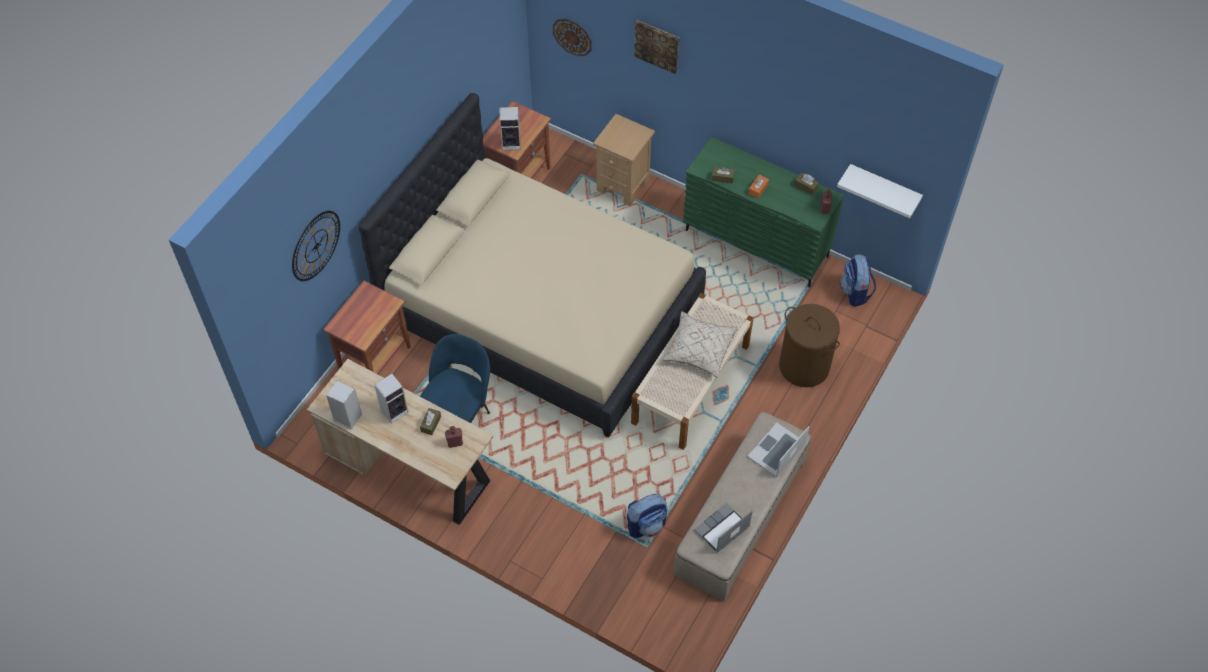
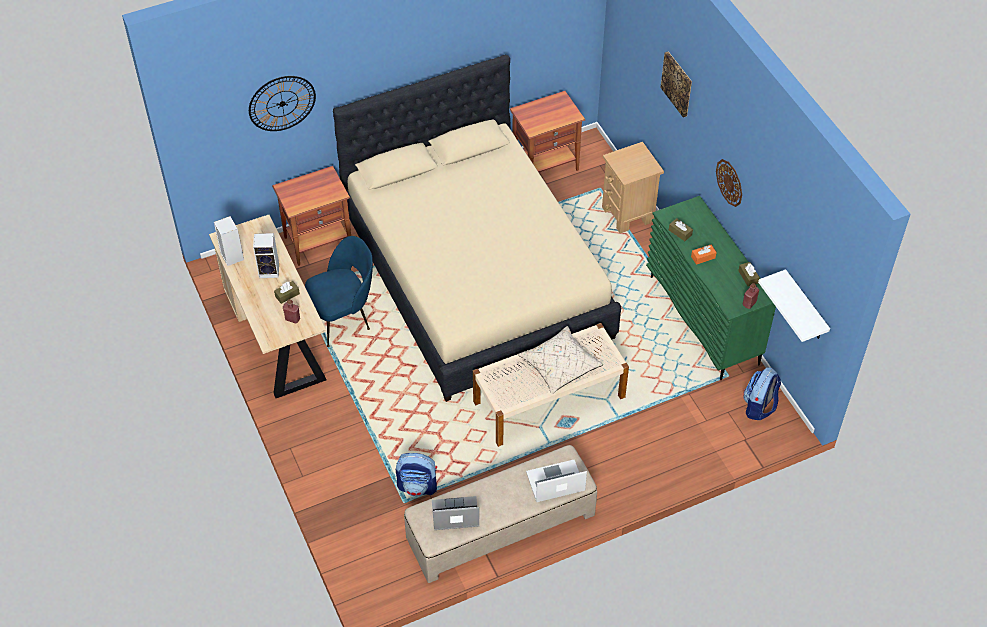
camera: 35 degrees right, 5 degrees down
speaker [500,107,521,150] -> none
wall clock [552,19,592,56] -> wall clock moved to [716,159,742,207]
brown laundry basket [779,304,840,387] -> none

